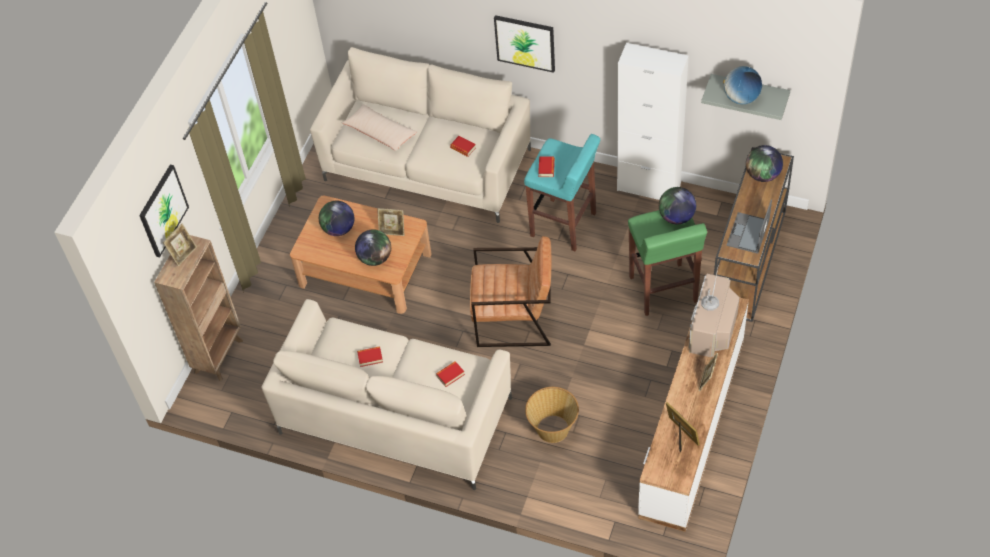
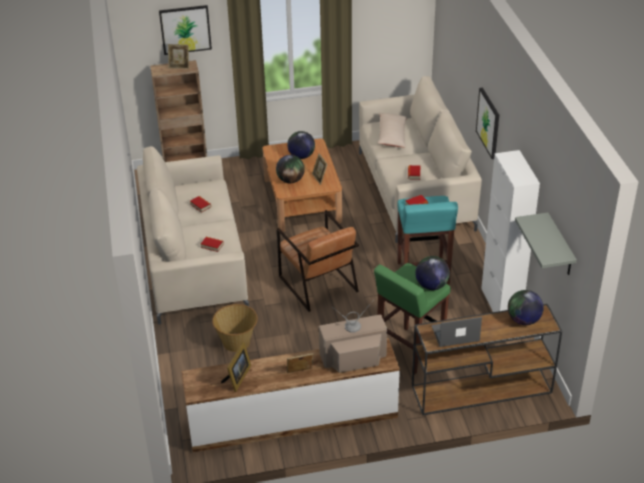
camera: 55 degrees right, 15 degrees down
globe [723,66,762,104] -> none

